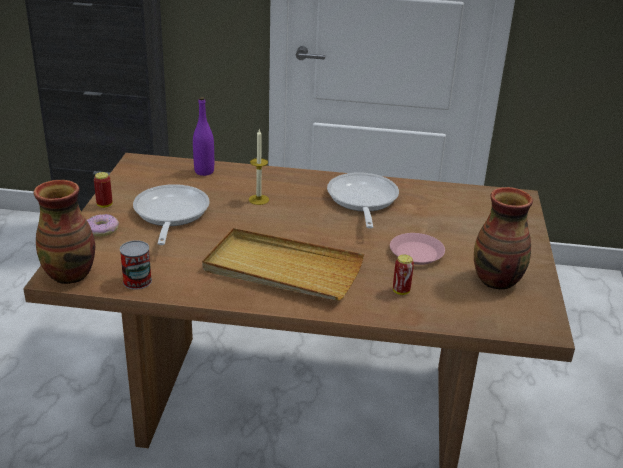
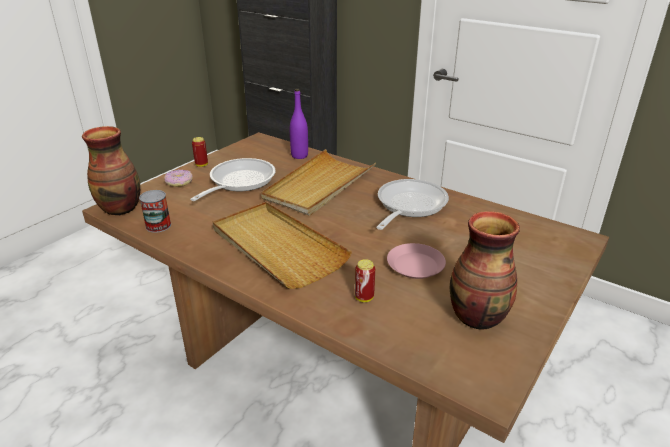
camera: 30 degrees right, 0 degrees up
candle [249,129,269,205] -> beige tray [261,149,376,216]

